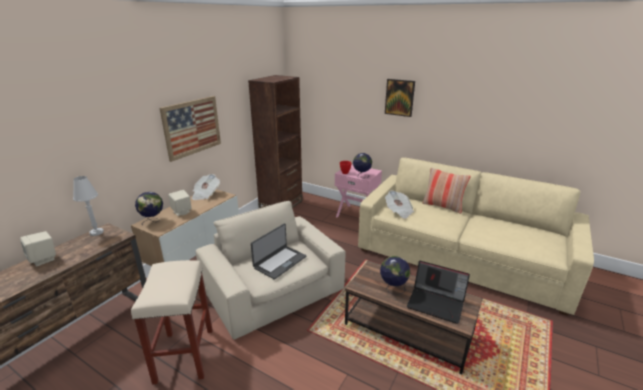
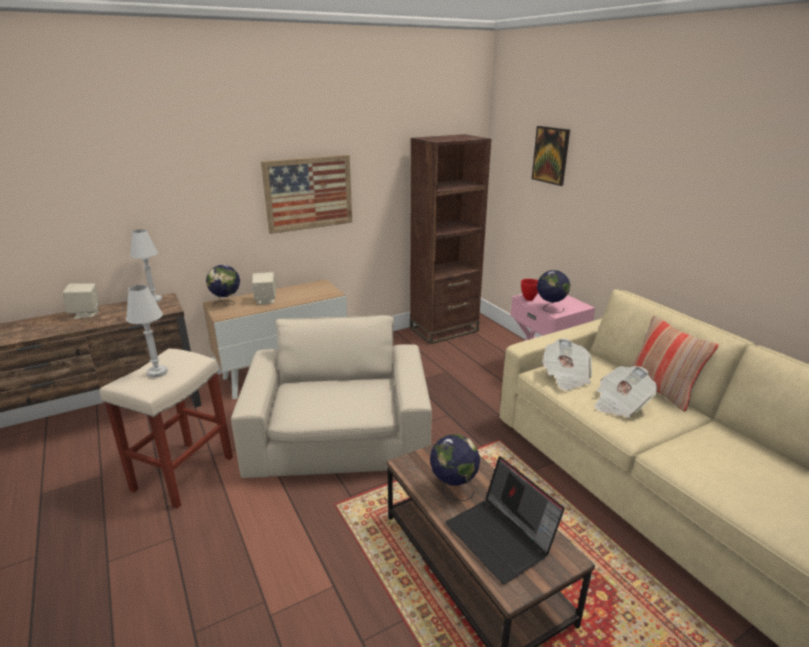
camera: 30 degrees right, 0 degrees up
newspaper [191,174,220,200] -> newspaper moved to [594,366,657,418]
laptop [251,223,306,280] -> none
picture [385,79,415,117] -> picture moved to [532,126,570,186]
none -> white table lamp [126,285,168,378]

